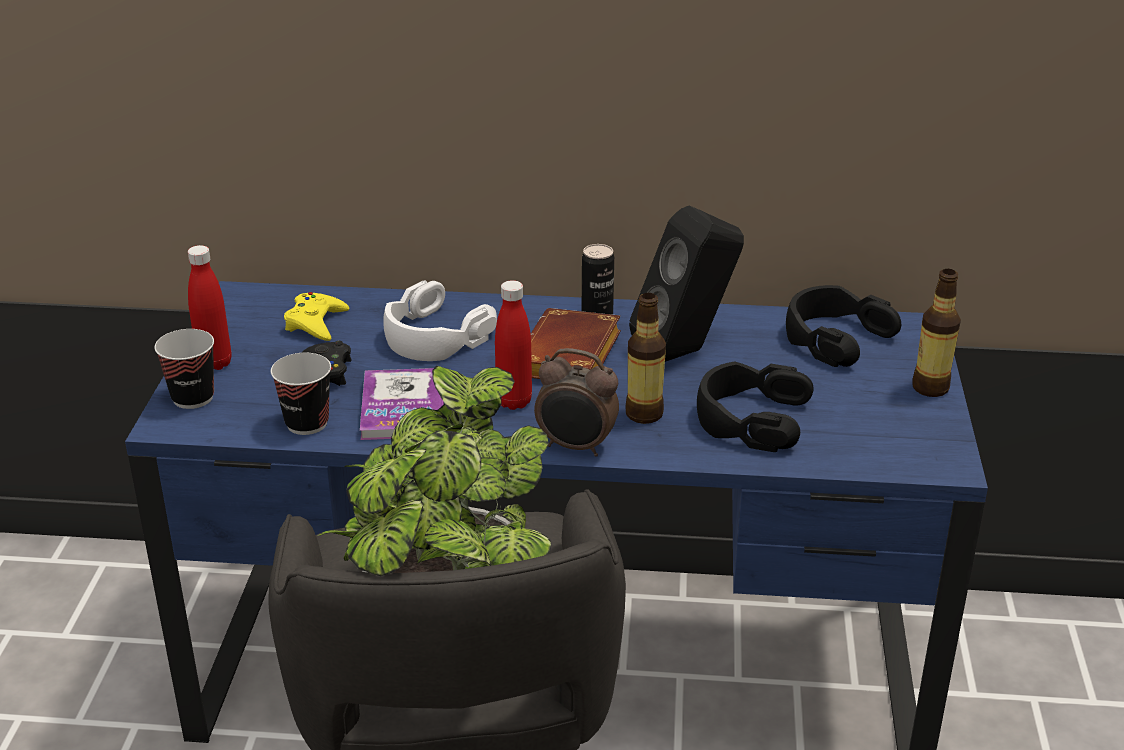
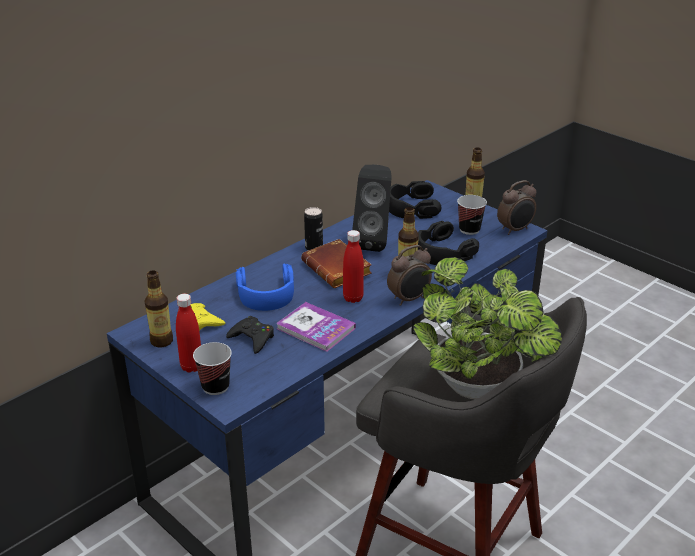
camera: 50 degrees left, 0 degrees up
cup [271,353,331,435] -> cup moved to [457,195,487,235]
white headphones [383,281,497,361] -> blue headphones [236,263,294,311]
none -> bottle [145,270,173,347]
none -> alarm clock [497,180,536,235]

